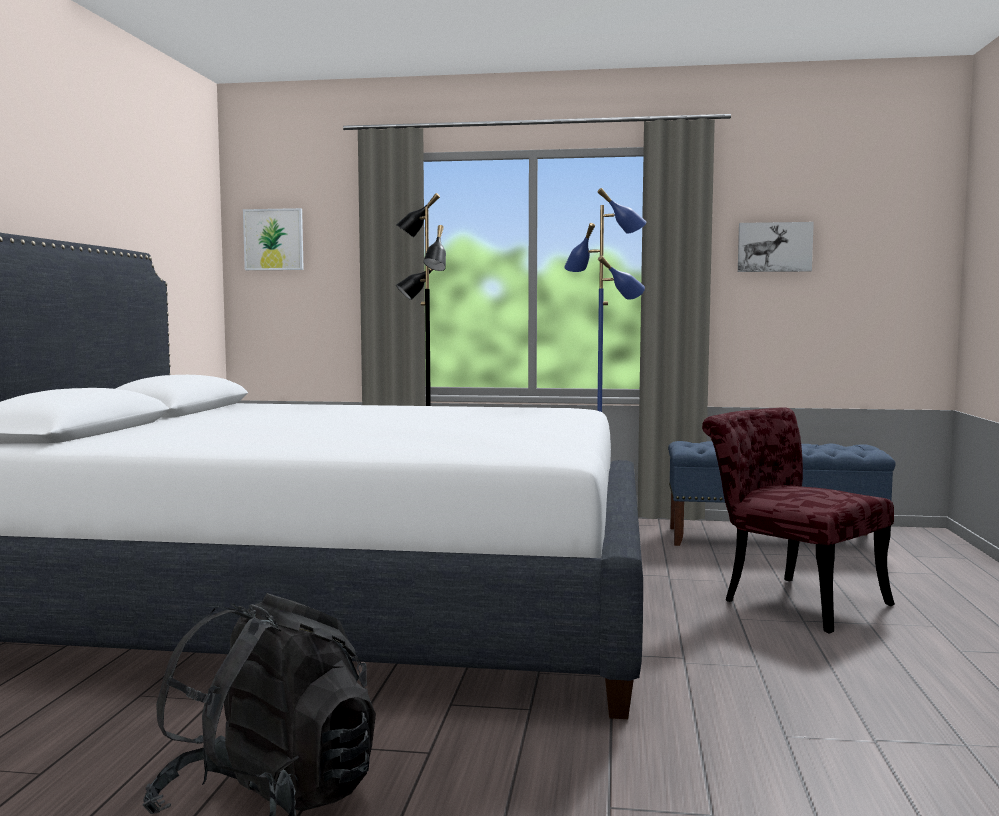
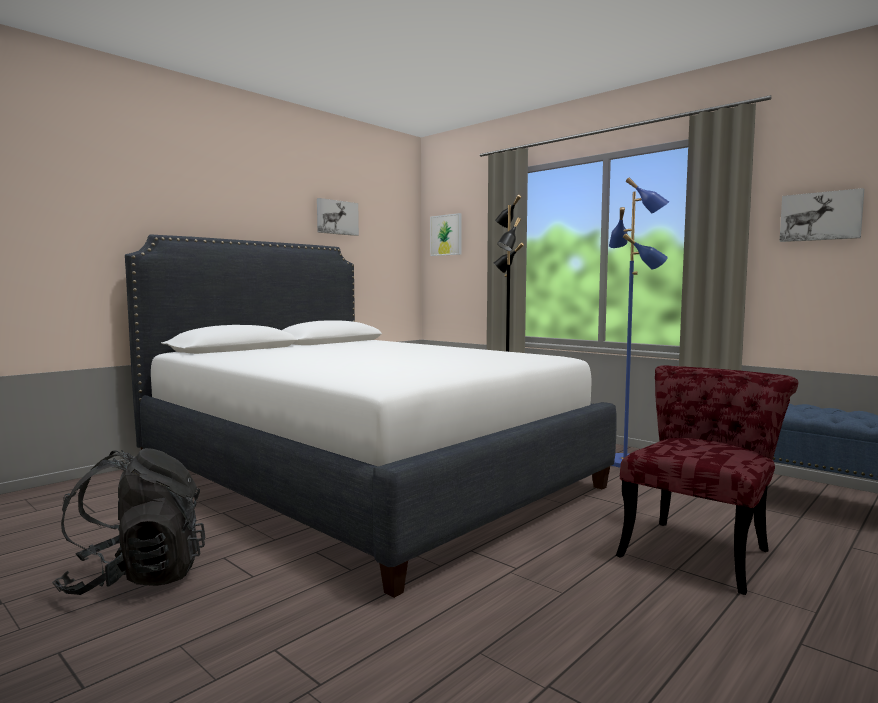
camera: 35 degrees right, 0 degrees up
red chair [702,407,895,633] -> red chair turned 45 degrees clockwise [616,365,798,595]
none -> picture [317,198,359,236]

